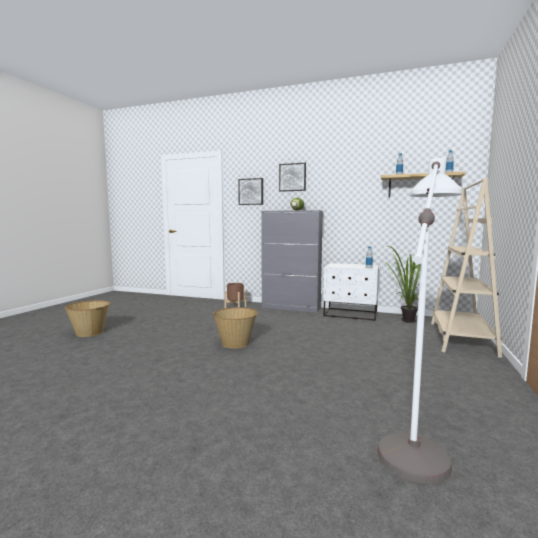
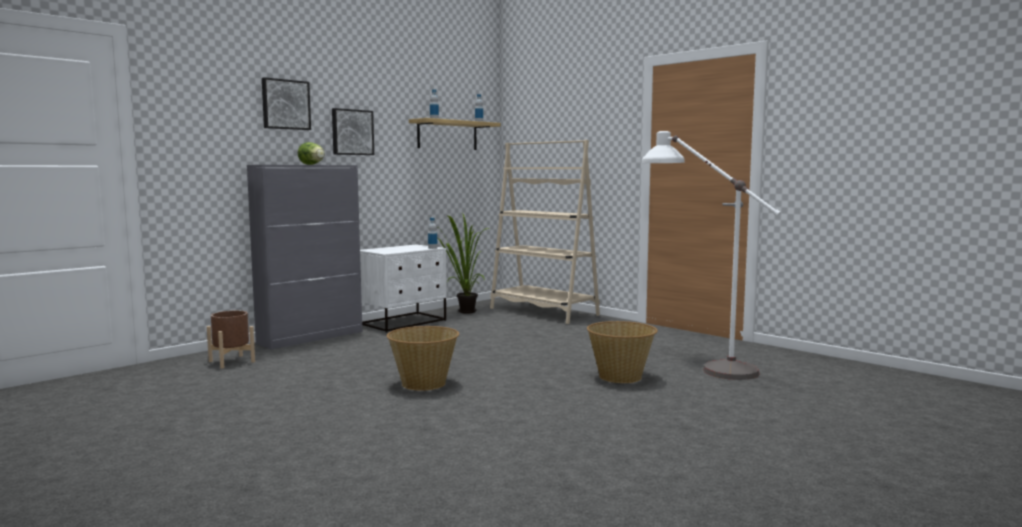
camera: 65 degrees left, 0 degrees up
basket [64,300,111,337] -> basket moved to [587,321,658,383]
picture [238,178,263,205] -> picture moved to [332,108,374,155]

